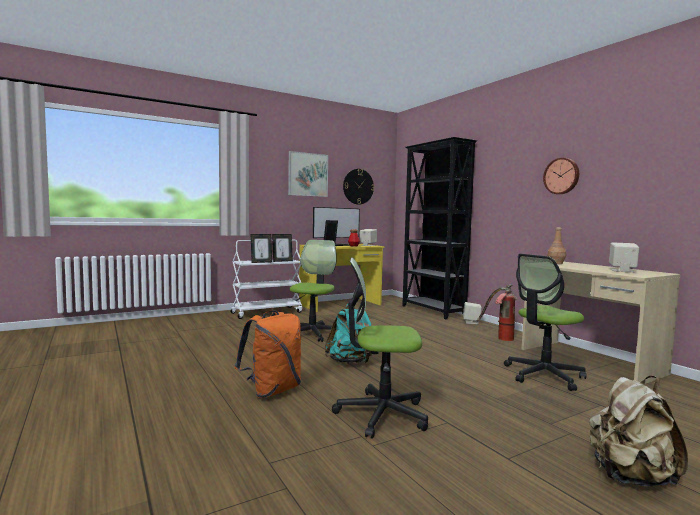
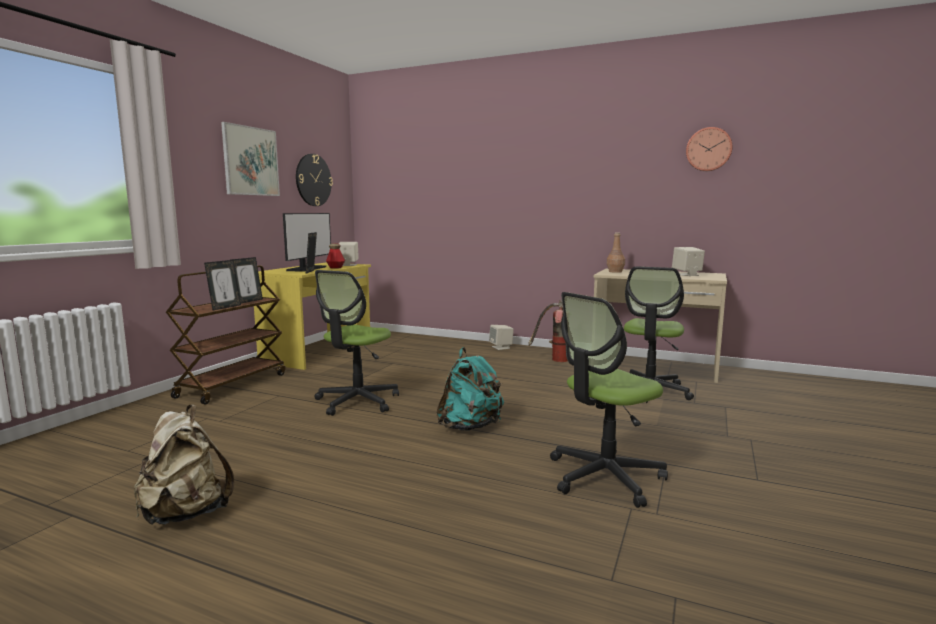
camera: 35 degrees left, 5 degrees up
white cart [230,240,303,319] -> brown cart [166,265,286,404]
orange backpack [235,310,301,398] -> none
office chair [290,240,336,342] -> office chair turned 135 degrees counterclockwise [314,270,399,416]
black bookcase [402,137,477,319] -> none
wall clock [543,158,579,194] -> wall clock moved to [686,127,733,171]
beige backpack [589,376,688,486] -> beige backpack moved to [134,405,234,525]

